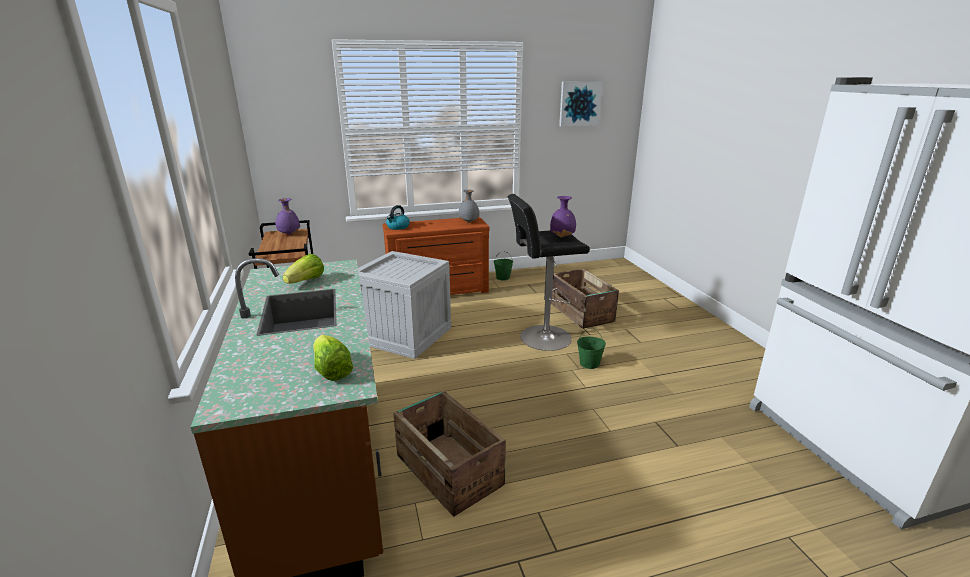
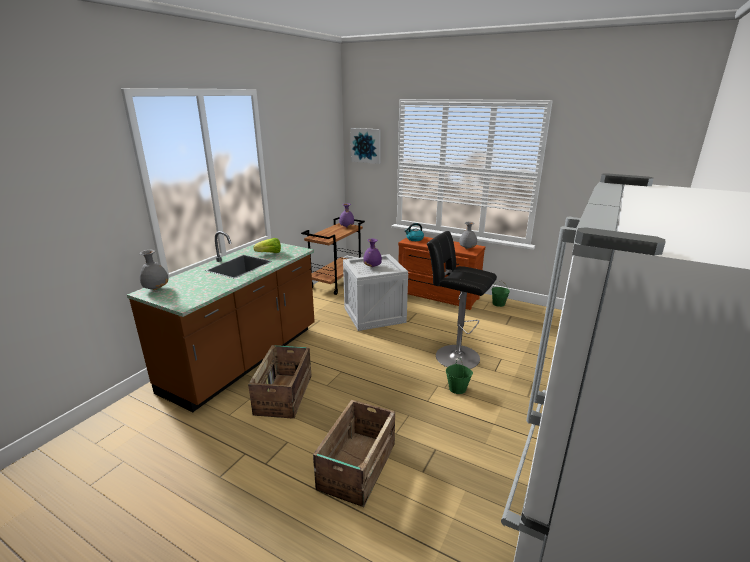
camera: 45 degrees right, 0 degrees up
lettuce [313,335,353,381] -> none
purple vase [550,196,576,238] -> purple vase moved to [363,239,382,267]
crate [551,269,619,329] -> crate moved to [313,400,395,507]
picture [559,81,602,127] -> picture moved to [351,128,381,164]
none -> grey vase [139,250,169,290]

